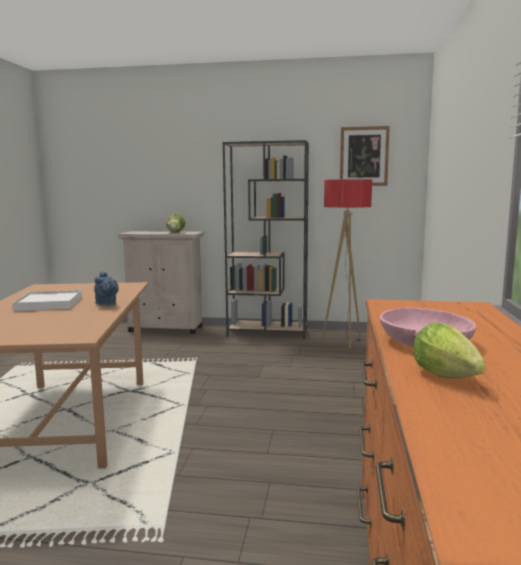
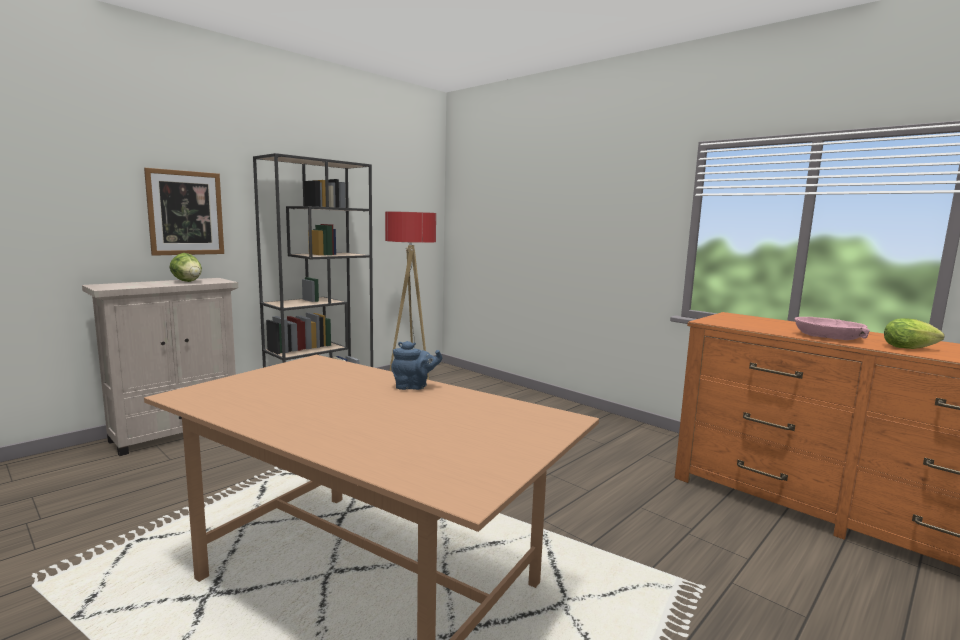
camera: 55 degrees left, 0 degrees up
white tray [12,290,82,311] -> none
picture [340,126,390,186] -> picture moved to [144,168,224,256]

